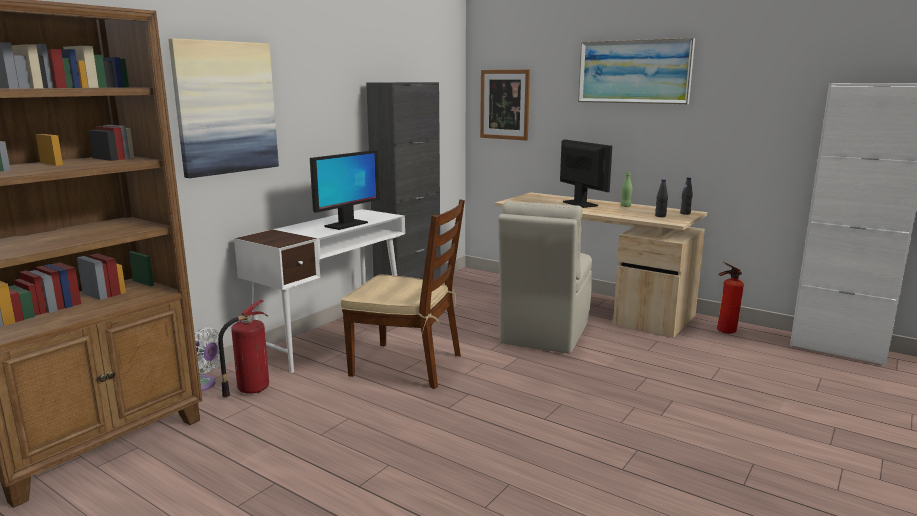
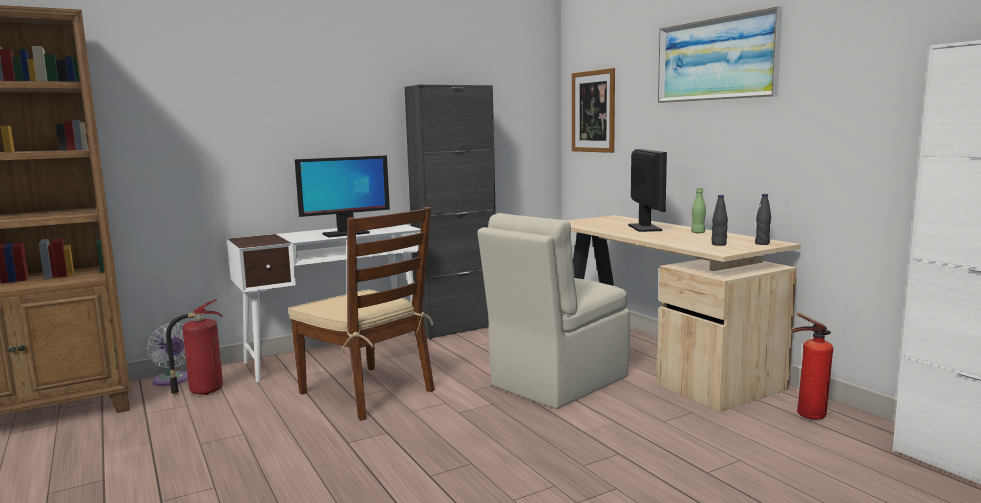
camera: 25 degrees right, 5 degrees down
picture [168,38,279,178] -> none

